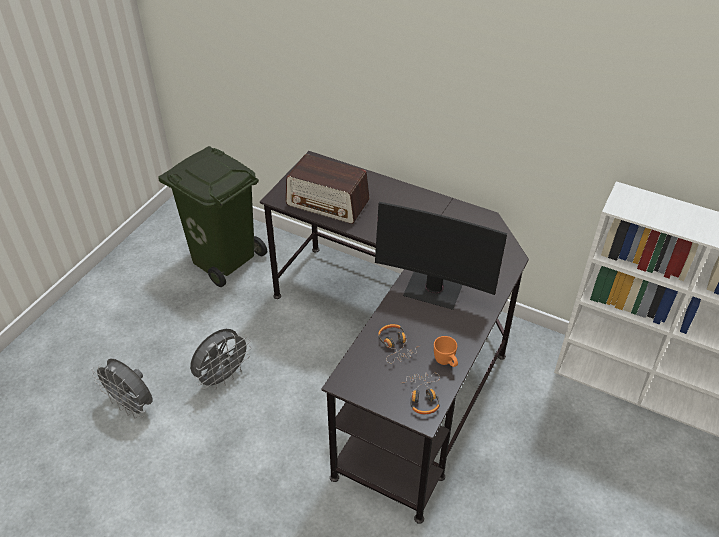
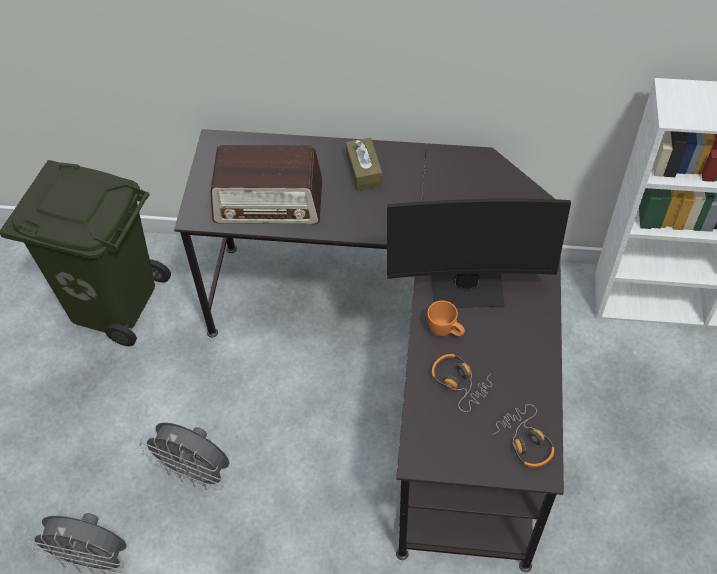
camera: 20 degrees left, 10 degrees up
grey fan [190,329,252,390] -> grey fan turned 90 degrees clockwise [139,422,229,490]
orange mug [434,336,458,367] -> orange mug moved to [427,301,465,337]
none -> brown tissue box [346,138,382,192]

